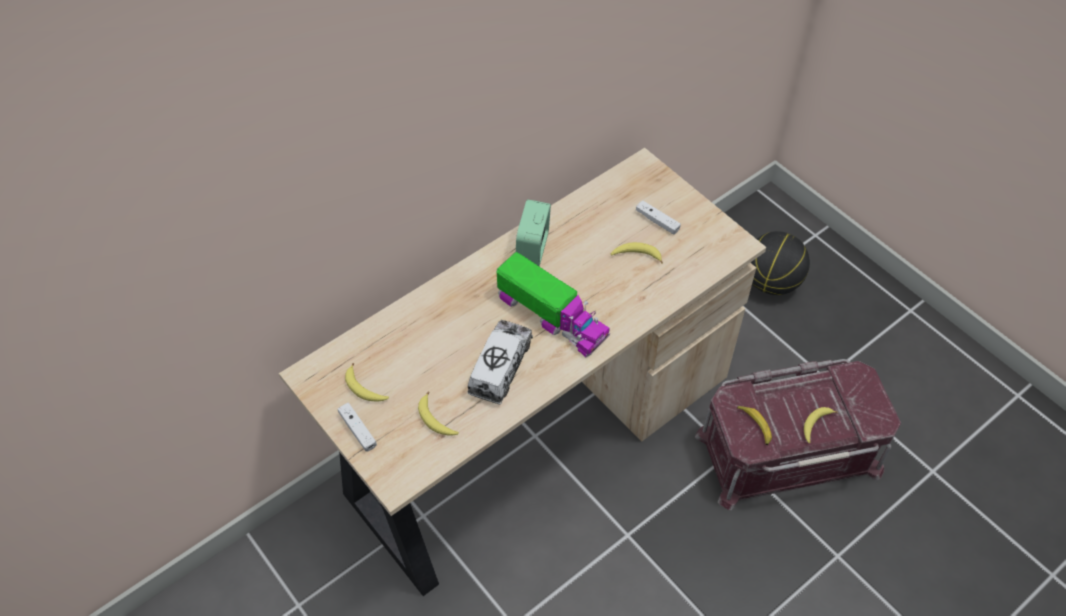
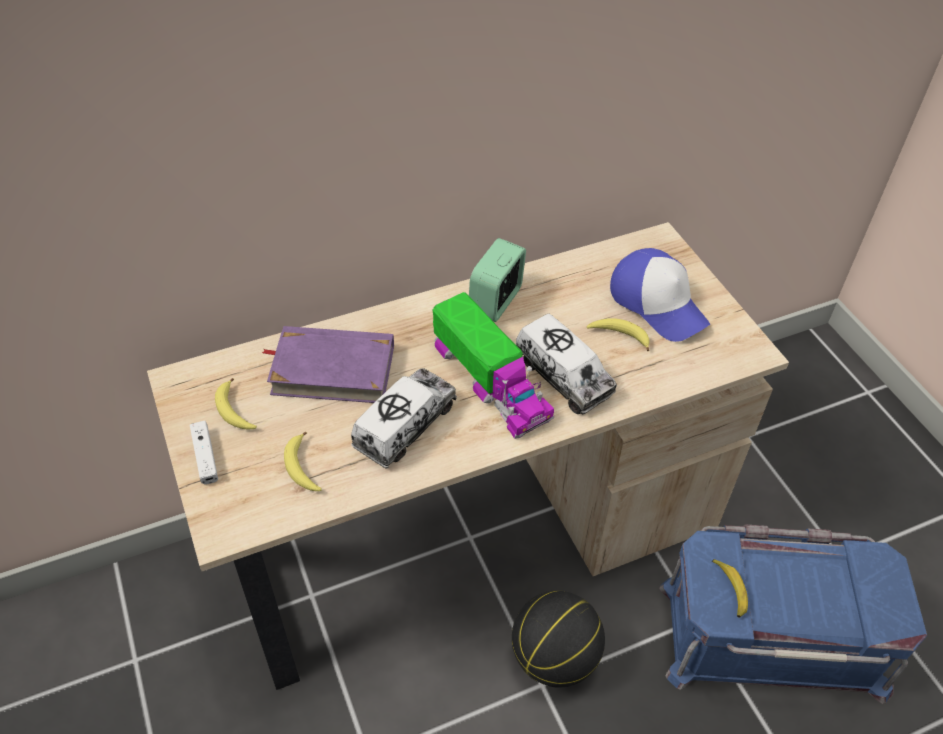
camera: 15 degrees right, 5 degrees down
white game controller [636,200,681,235] -> cap [610,248,710,342]
red storage box [695,359,901,510] -> blue storage box [659,524,927,704]
basketball [750,231,810,295] -> basketball moved to [512,590,605,688]
banana [804,407,838,443] -> none
none -> purple book [262,326,394,403]
none -> toy truck [516,314,617,414]

